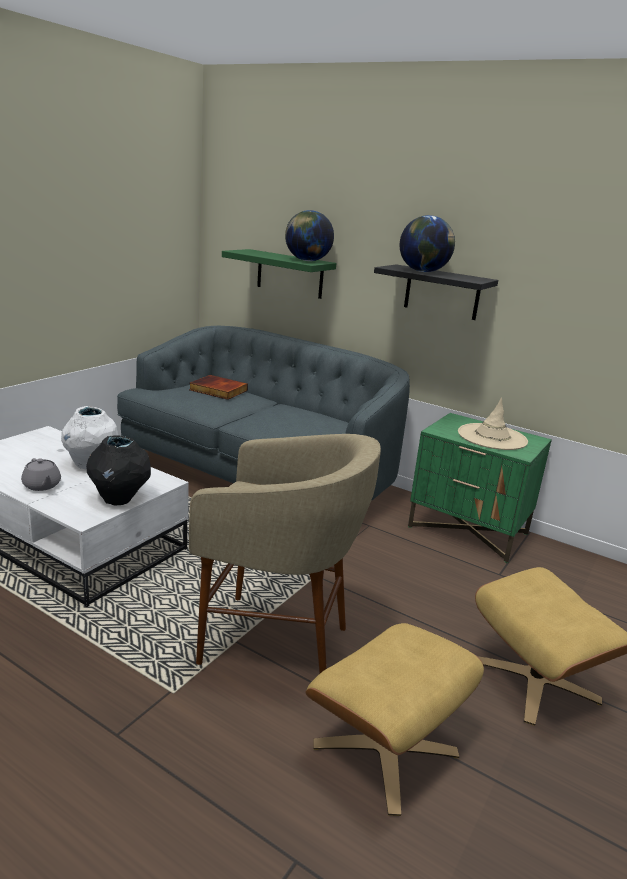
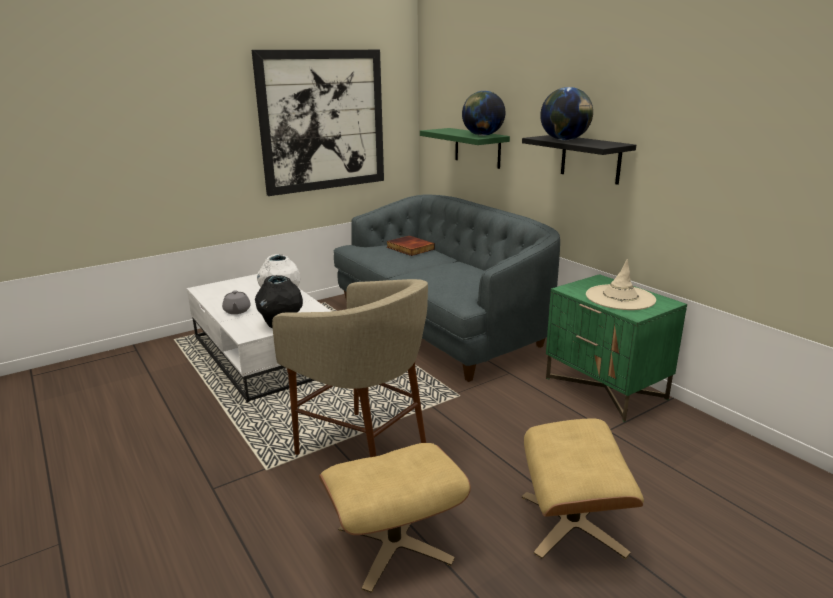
camera: 25 degrees right, 0 degrees up
none -> picture [252,50,384,196]

